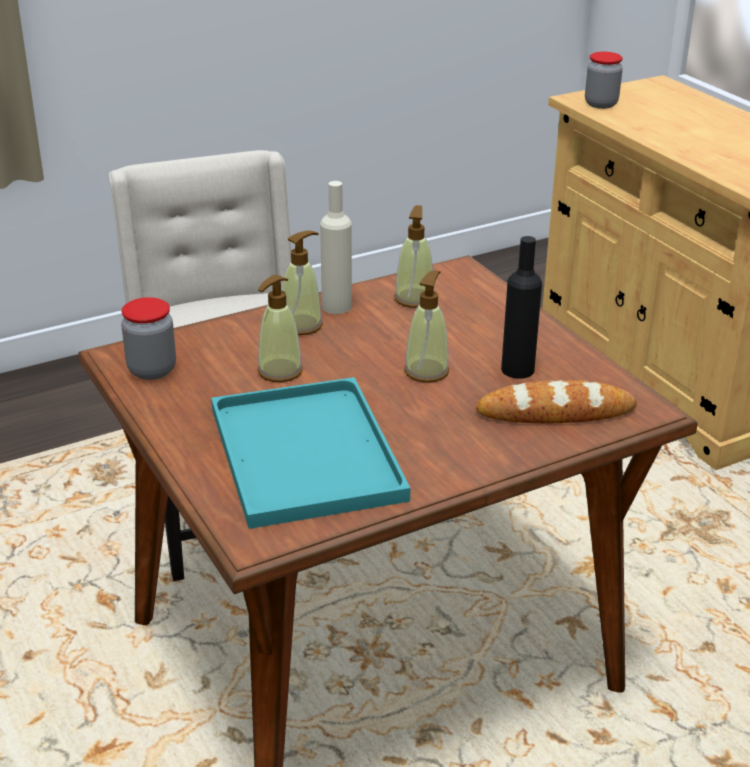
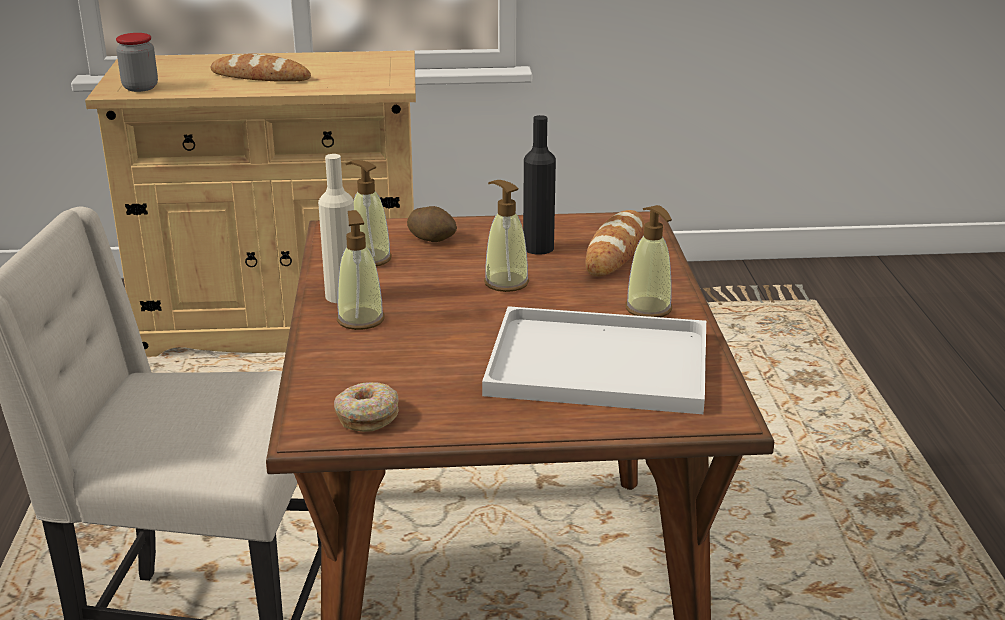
camera: 65 degrees left, 5 degrees down
jar [121,297,176,380] -> donut [334,382,399,432]
turquoise tray [211,377,411,529] -> white tray [482,306,706,414]
soap dispenser [257,275,303,382] -> soap dispenser moved to [625,205,672,317]
none -> bread [211,54,311,82]
none -> potato [407,206,457,242]

